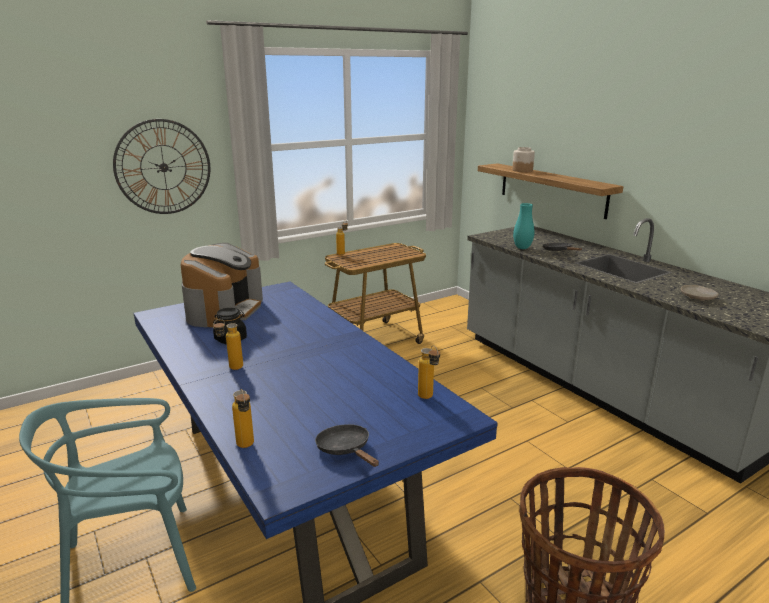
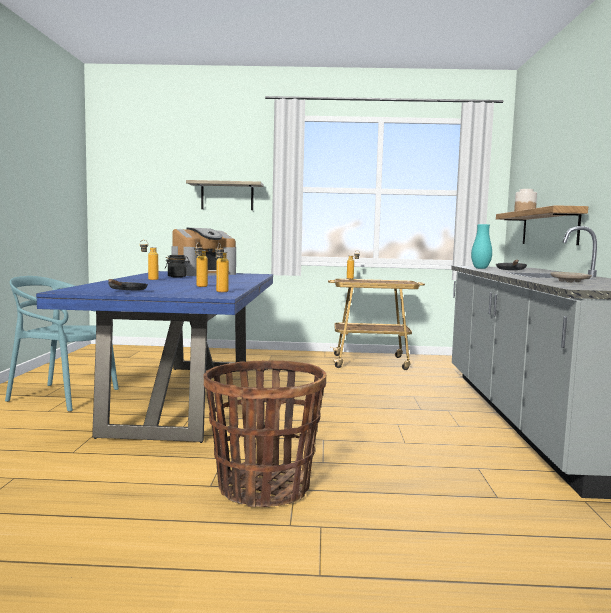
camera: 35 degrees right, 15 degrees down
wall clock [113,119,210,214] -> shelf [186,180,263,210]
bottle [232,389,254,448] -> bottle moved to [194,242,208,287]

